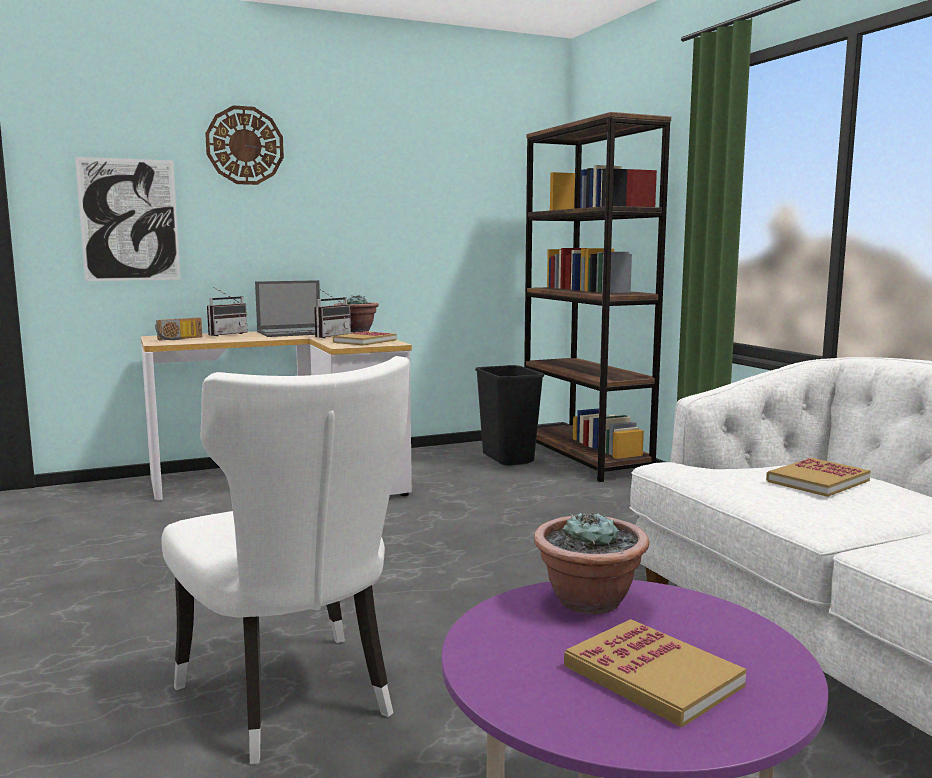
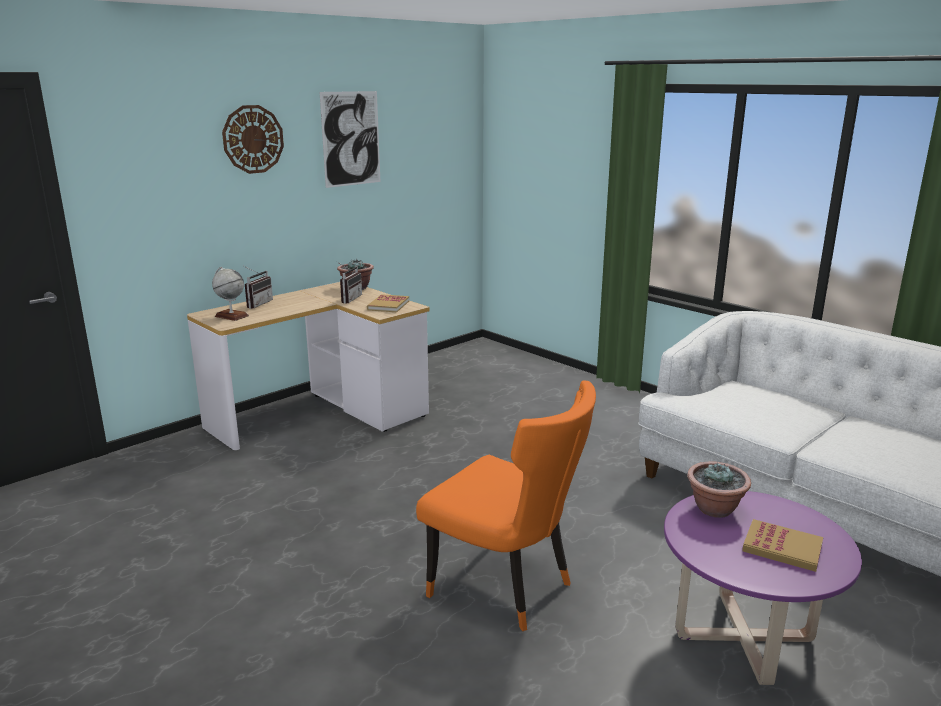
camera: 20 degrees left, 10 degrees up
picture [75,157,181,281] -> picture moved to [320,91,381,188]
radio [155,317,202,341] -> globe [212,267,249,321]
white chair [161,356,410,764] -> orange chair [416,381,596,631]
laptop [255,280,320,337] -> none
black trash can [475,365,544,466] -> none
brown bookcase [524,112,671,482] -> none
book [766,458,871,497] -> none

